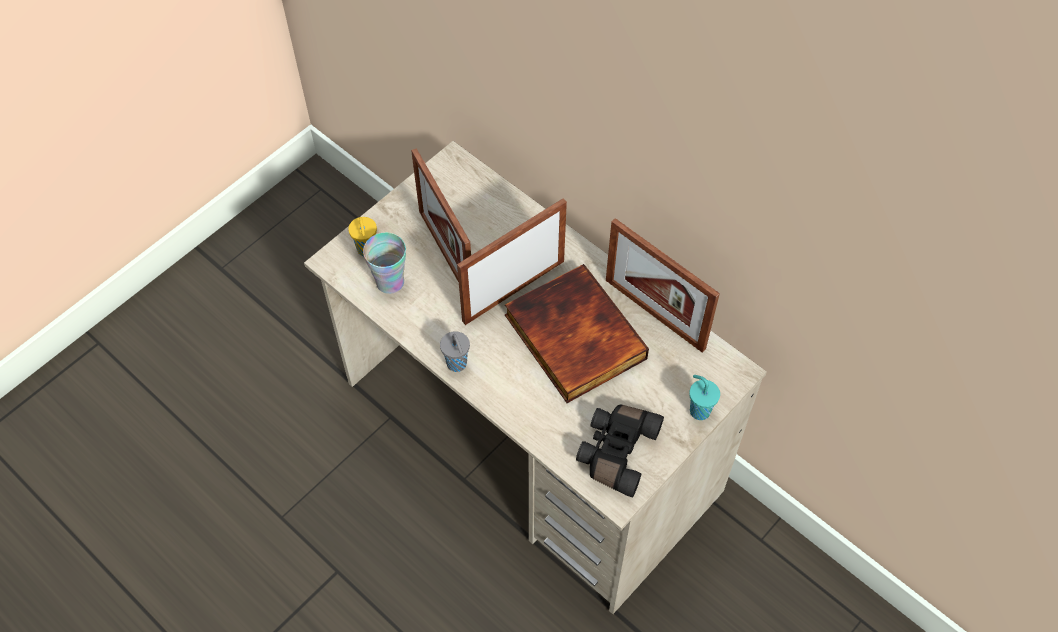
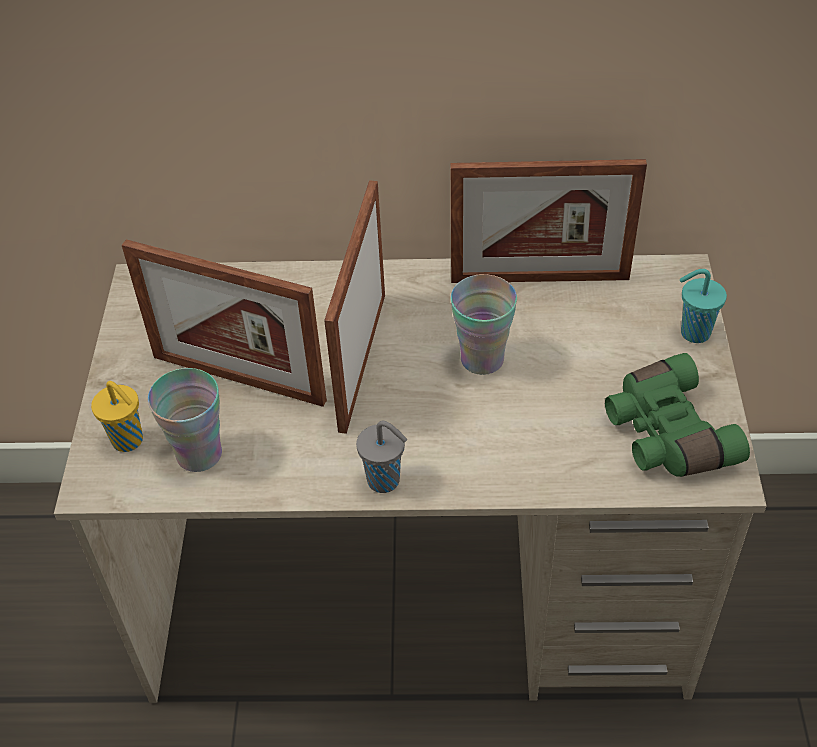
camera: 40 degrees left, 10 degrees down
book [505,264,649,403] -> cup [451,274,517,375]
black binoculars [576,404,664,498] -> green binoculars [605,353,750,477]

